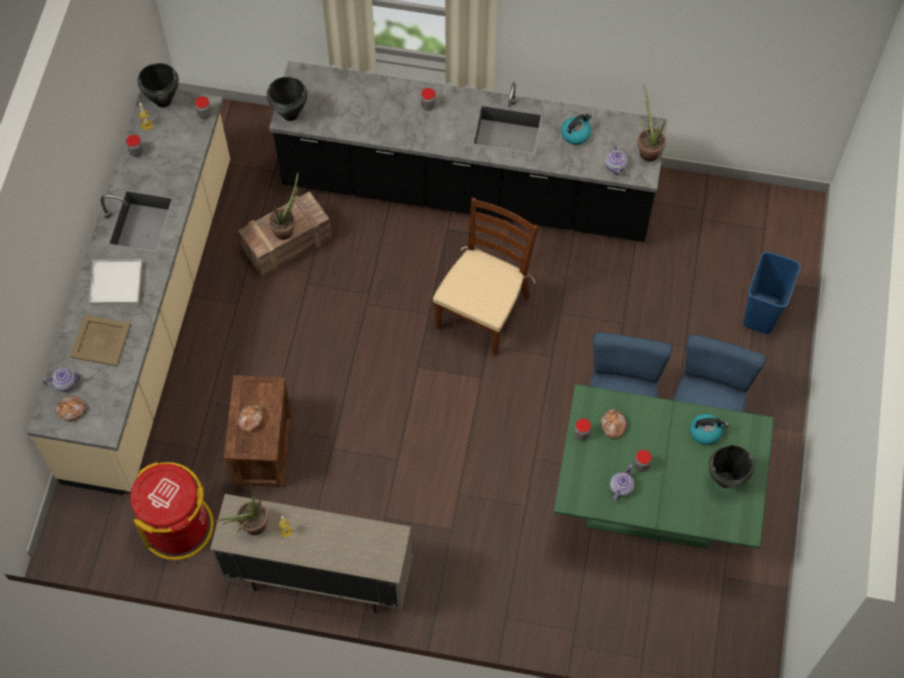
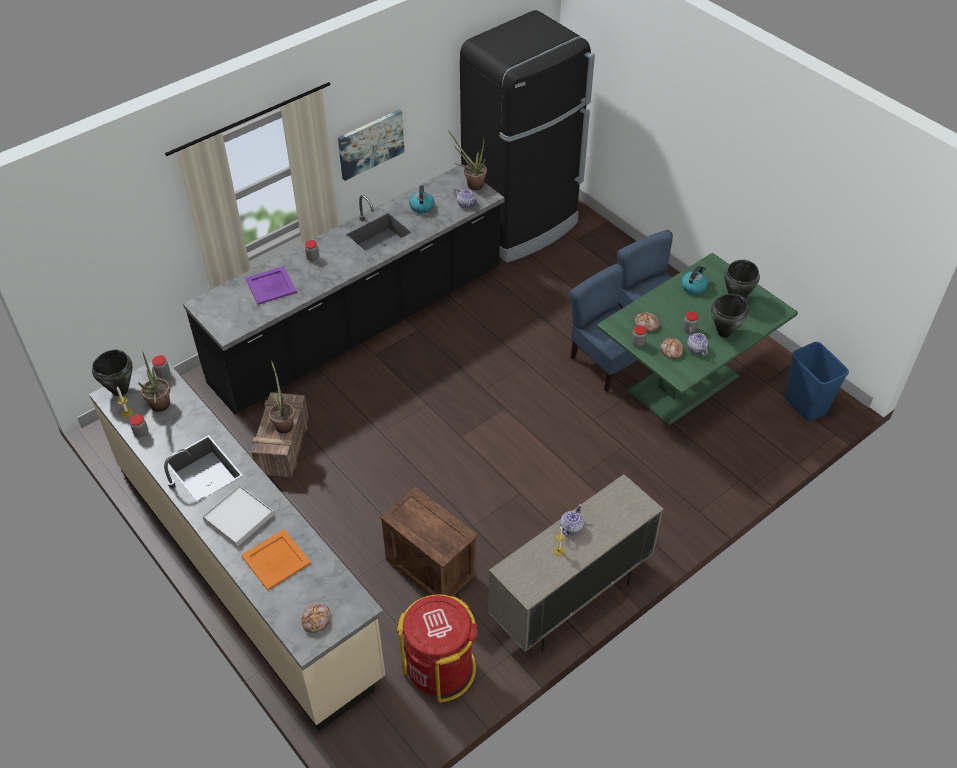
camera: 50 degrees left, 15 degrees down
teapot [43,368,82,392] -> teapot moved to [560,504,584,537]
beige tray [70,314,131,366] -> orange tray [241,529,311,590]
potted plant [215,488,268,535] -> potted plant moved to [138,350,170,412]
bread [238,405,264,432] -> bread moved to [661,337,684,359]
black cooking pot [267,77,308,121] -> black cooking pot moved to [711,294,748,337]
brown chair [433,198,538,356] -> none
blue trash can [743,251,801,334] -> blue trash can moved to [785,342,849,421]
none -> purple tray [245,266,297,305]
none -> picture [338,109,405,181]
none -> black fridge [460,10,595,262]

